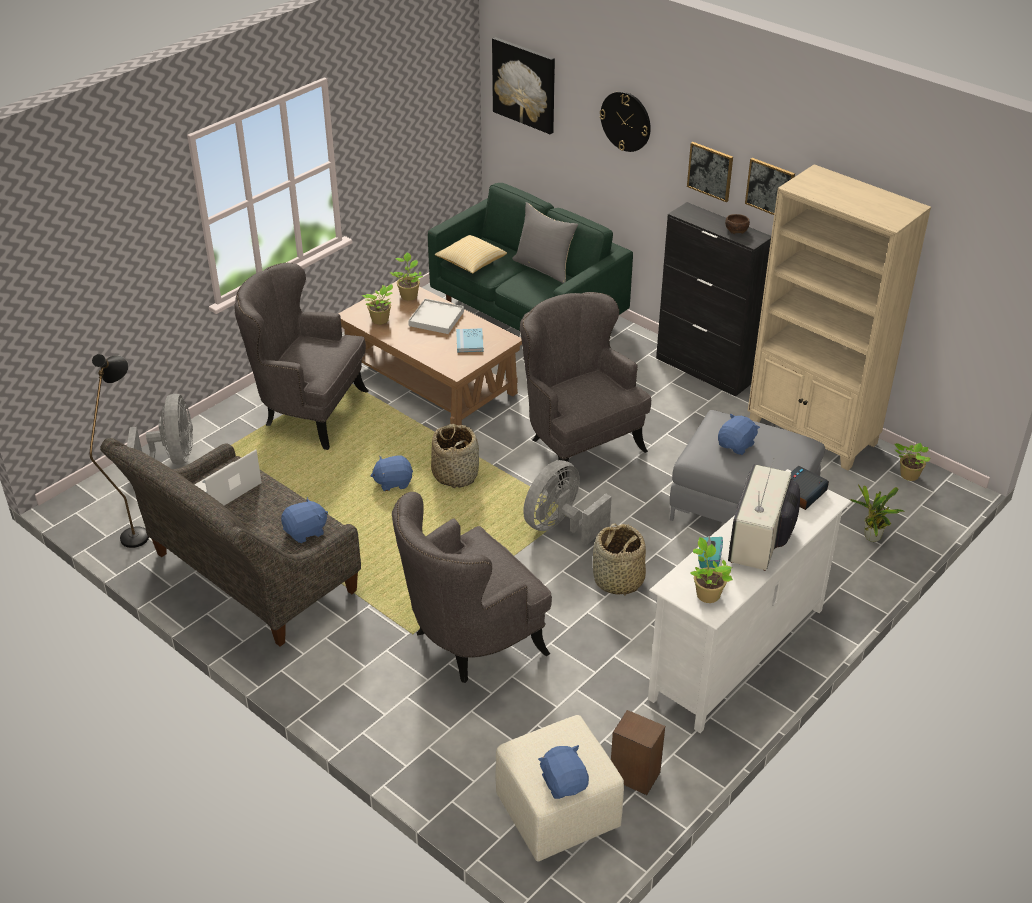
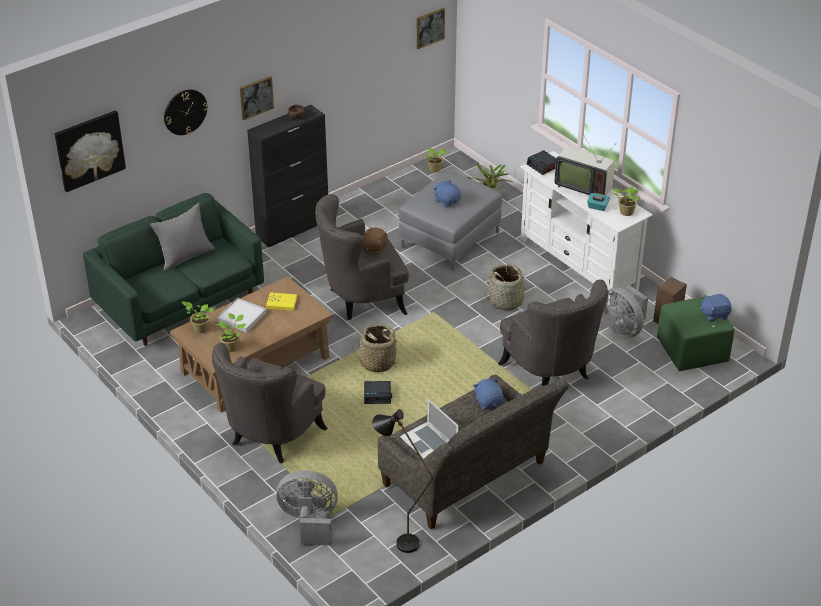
camera: 80 degrees left, 0 degrees up
blue plush toy [370,456,413,491] -> alarm clock [364,381,392,404]
pillow [435,235,507,274] -> none
blue book [456,328,484,352] -> yellow book [266,293,297,311]
beige ottoman [495,715,624,862] -> green ottoman [657,296,734,371]
grey fan [523,460,612,545] -> grey fan moved to [602,285,648,338]
picture [745,158,795,215] -> picture moved to [417,8,445,49]
beige bookcase [748,164,931,471] -> none
none -> brown plush toy [362,228,388,255]

